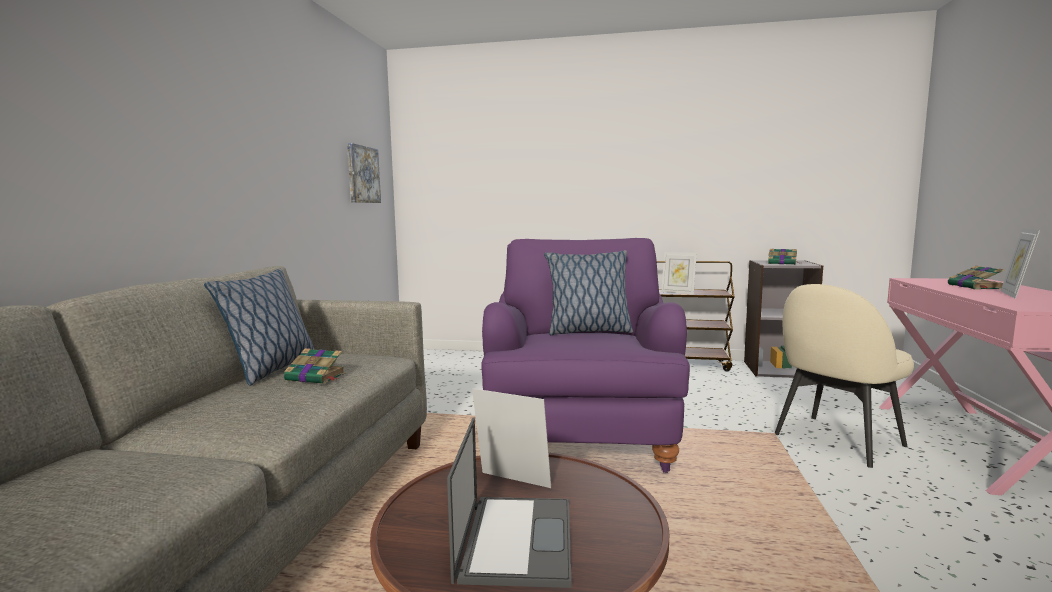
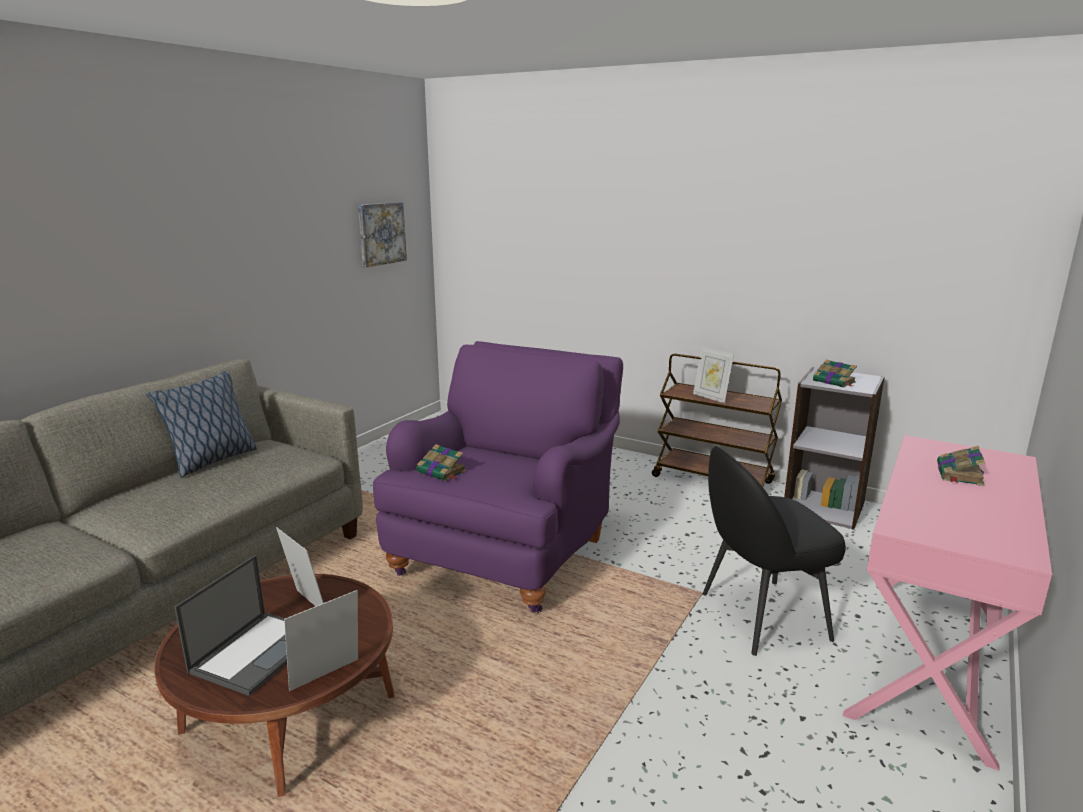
camera: 20 degrees right, 10 degrees up
book [284,348,346,384] -> book moved to [416,444,466,481]
pillow [544,250,633,335] -> none
beige chair [775,284,914,468] -> black chair [703,446,846,656]
picture frame [1001,228,1040,299] -> picture frame moved to [284,590,358,691]

